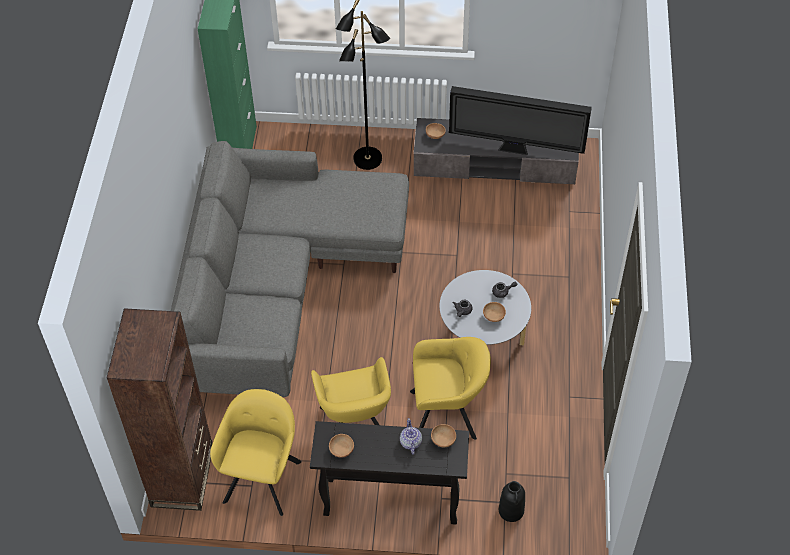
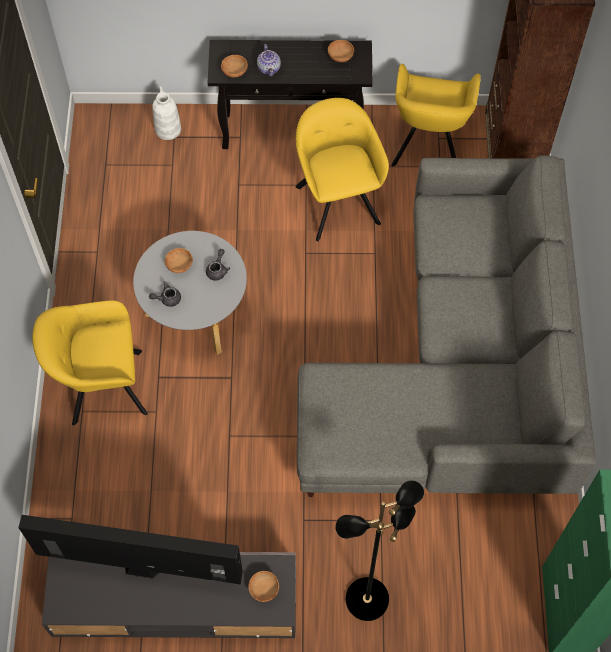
camera: 175 degrees right, 10 degrees up
yellow armchair [410,337,491,440] -> yellow armchair moved to [32,300,148,426]
black vase [499,481,525,522] -> white vase [152,86,181,140]

